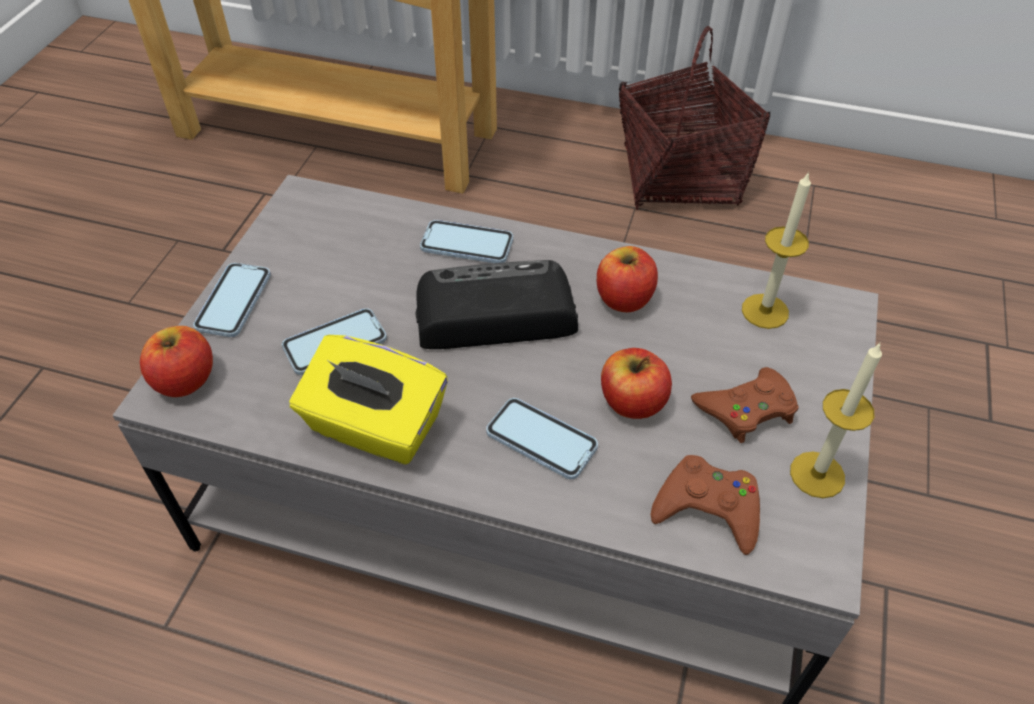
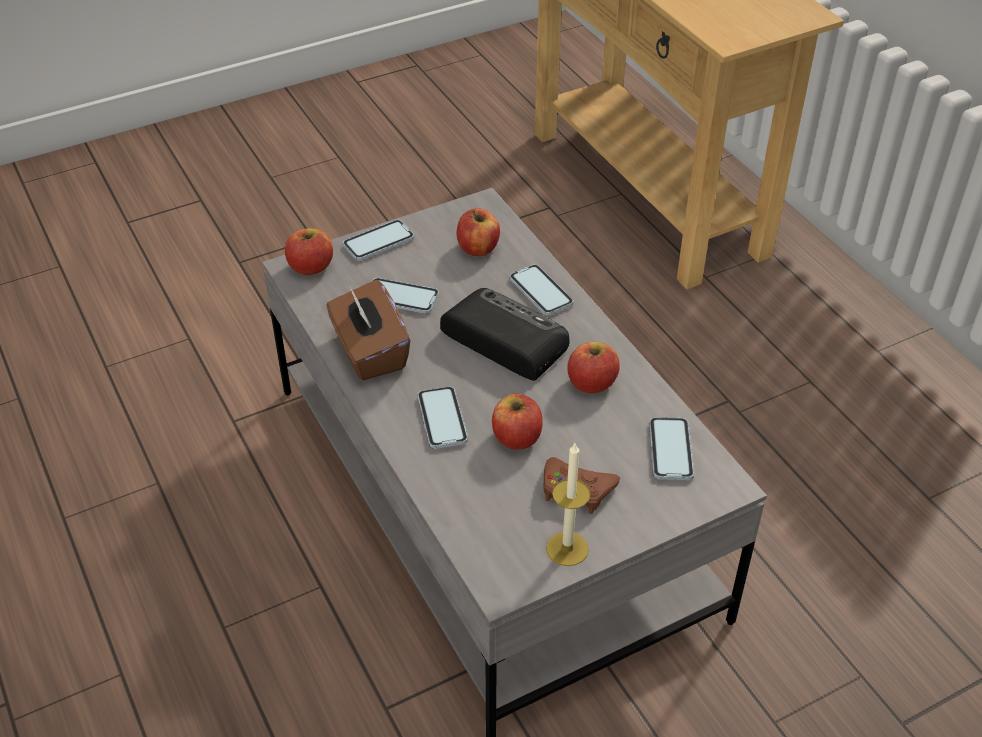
camera: 45 degrees right, 5 degrees down
yellow tissue box [289,335,447,465] -> brown tissue box [326,280,410,380]
basket [619,26,770,210] -> none
brown game controller [650,455,760,555] -> none
candle [742,171,811,329] -> phone [649,417,694,480]
none -> apple [457,208,500,256]

